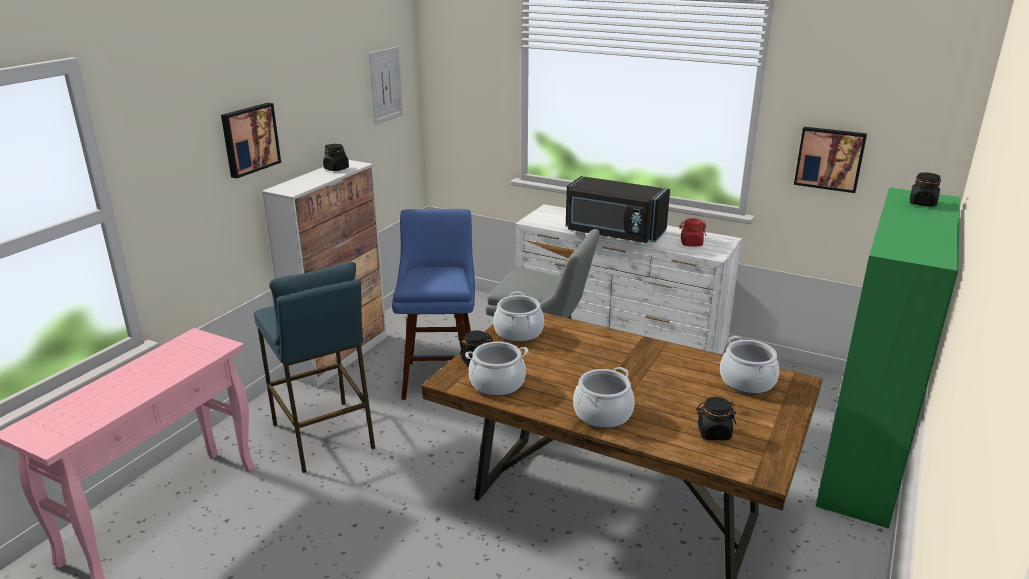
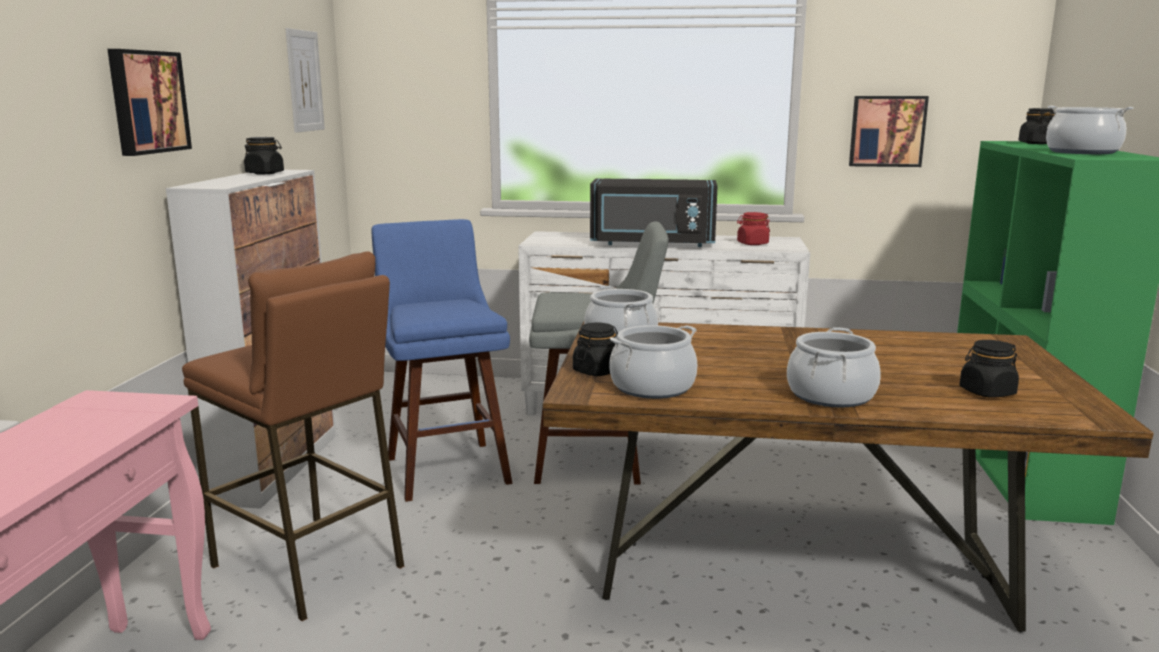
camera: 20 degrees left, 10 degrees down
blue stool [254,262,375,473] -> brown stool [182,251,404,621]
cooking pot [720,336,779,394] -> cooking pot moved to [1046,106,1134,154]

